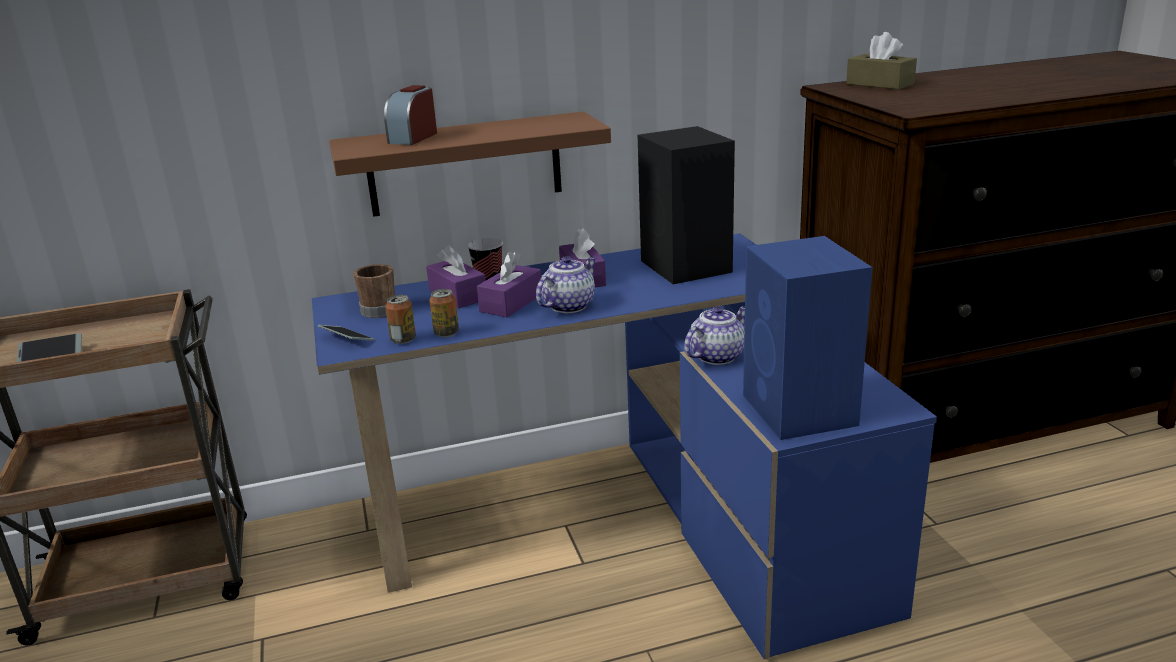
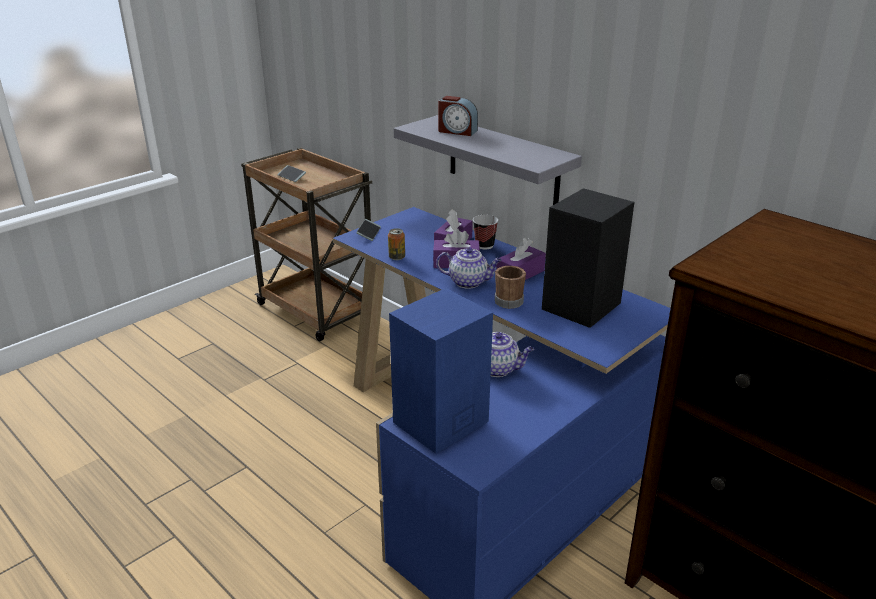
camera: 60 degrees right, 5 degrees up
brown shelf [329,111,611,217] -> grey shelf [394,115,582,205]
brown mug [353,264,395,318] -> brown mug moved to [495,266,526,309]
alarm clock [384,85,437,145] -> alarm clock turned 150 degrees counterclockwise [438,96,478,136]
can [385,295,416,344] -> none
brown tissue box [846,32,917,90] -> none

